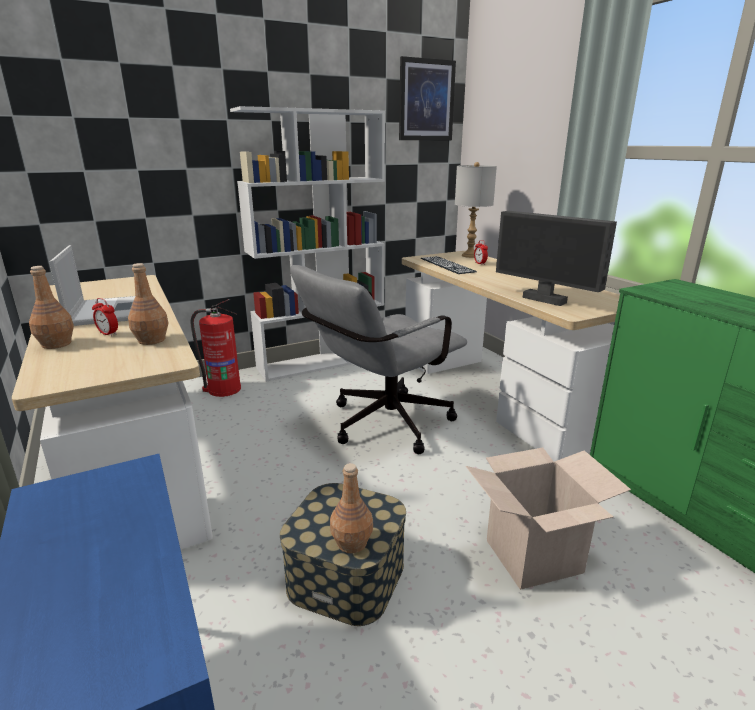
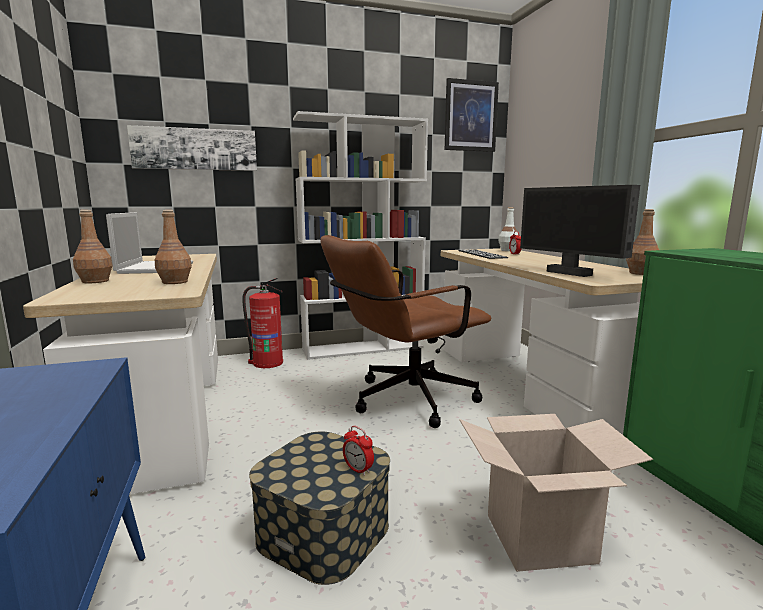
camera: 10 degrees right, 10 degrees down
alarm clock [92,298,118,337] -> alarm clock moved to [343,426,374,476]
grey office chair [290,265,467,454] -> brown office chair [320,235,491,428]
brown bottle [330,463,373,554] -> brown bottle moved to [626,209,659,275]
grey table lamp [455,162,497,258] -> white bottle [499,207,518,251]
none -> picture [127,125,257,171]

